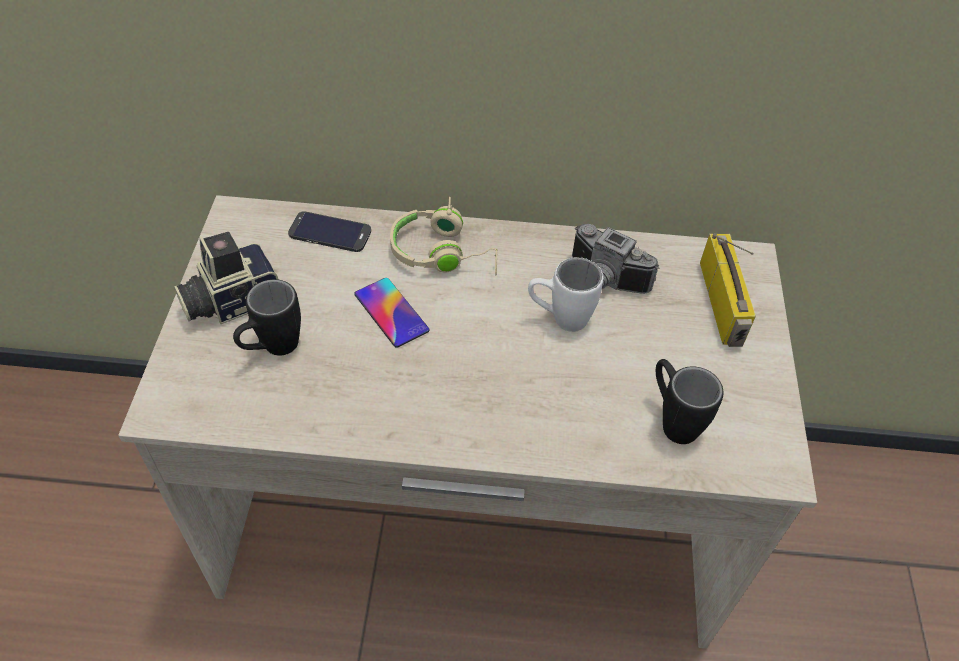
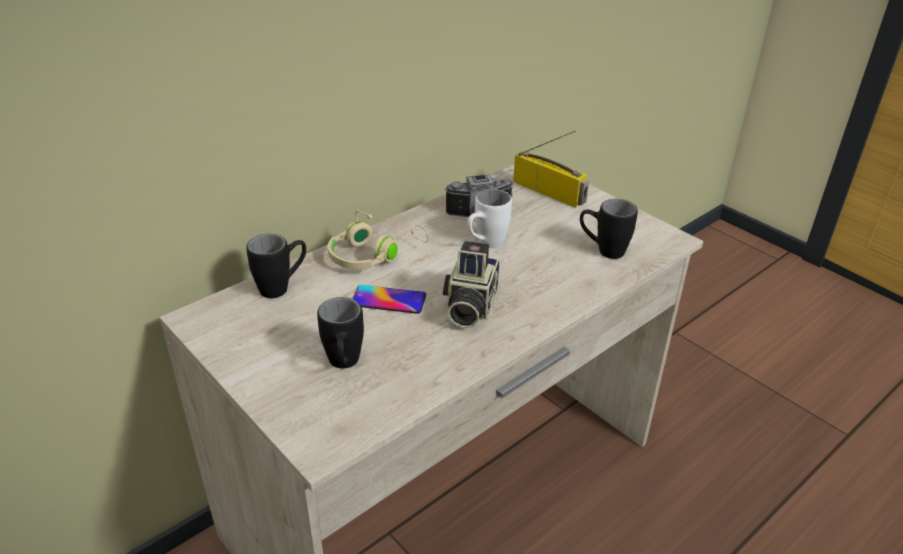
camera: 45 degrees left, 15 degrees down
camera [174,232,279,324] -> camera moved to [443,241,500,328]
phone [288,211,372,252] -> black mug [246,234,306,298]

